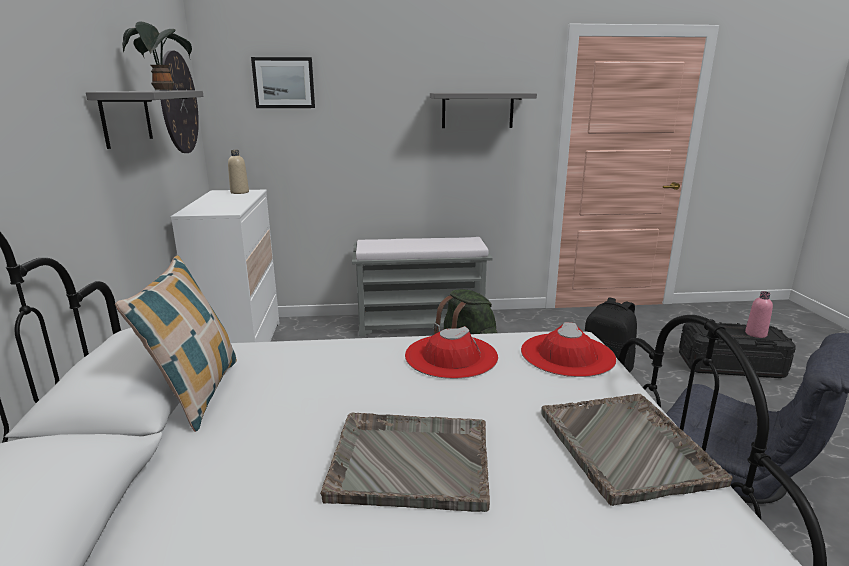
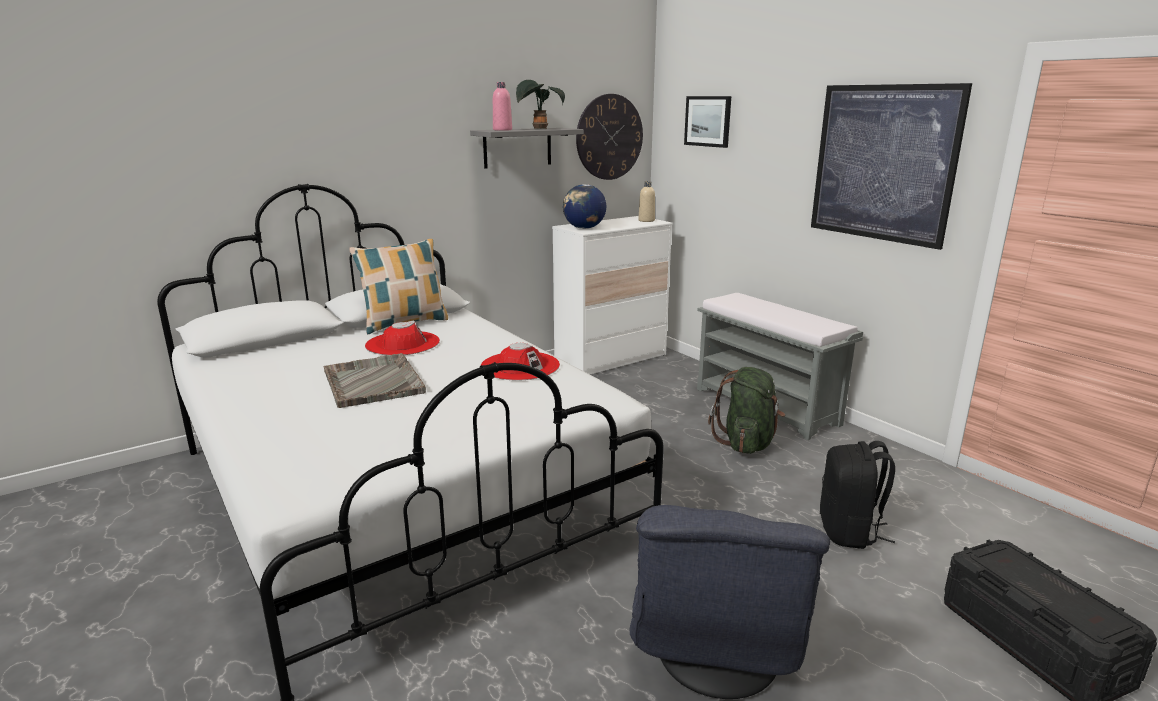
camera: 60 degrees right, 0 degrees up
grey shelf [430,93,537,128] -> picture [811,83,972,250]
red hat [521,322,616,377] -> red hat moved to [365,320,440,355]
grey tray [541,394,733,506] -> none
pink bottle [745,291,773,338] -> pink bottle moved to [493,82,512,131]
none -> globe [563,184,606,229]

